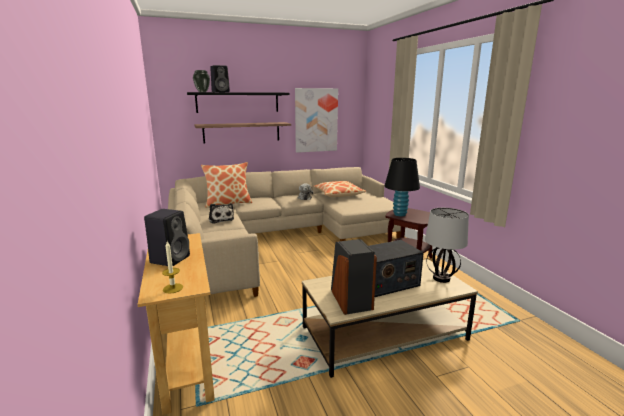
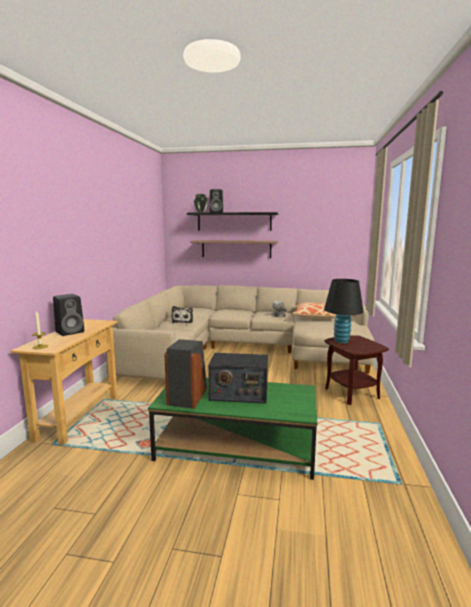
camera: 30 degrees right, 5 degrees down
pillow [201,162,252,208] -> none
picture [295,88,338,153] -> none
beige coffee table [302,259,478,378] -> green coffee table [148,378,317,480]
table lamp [425,208,469,283] -> none

